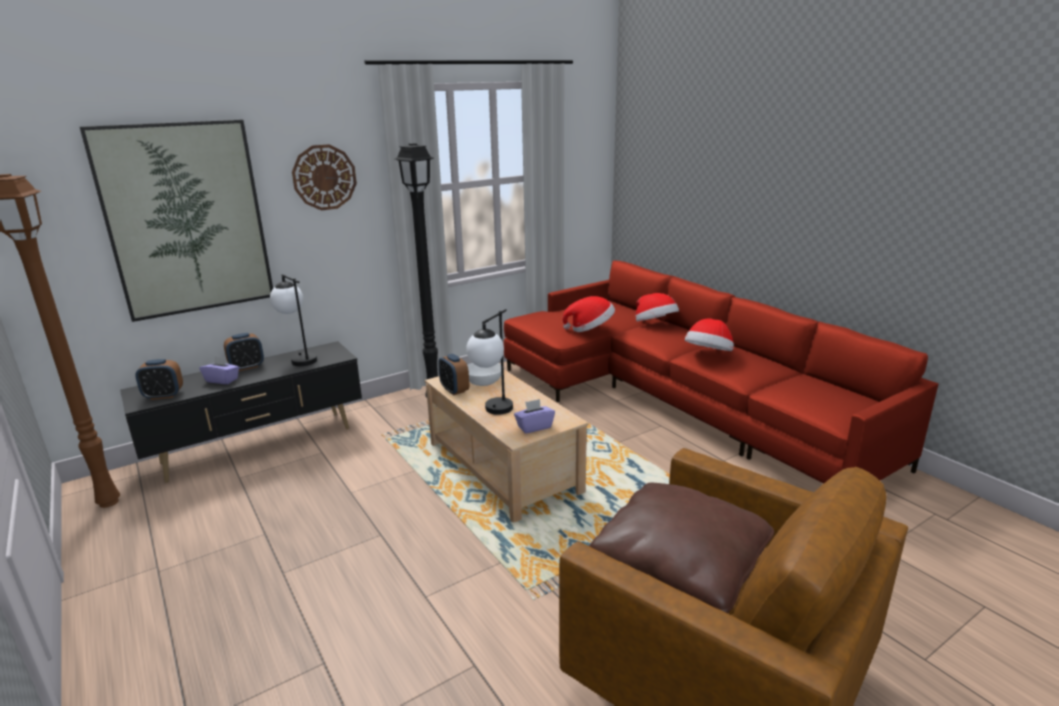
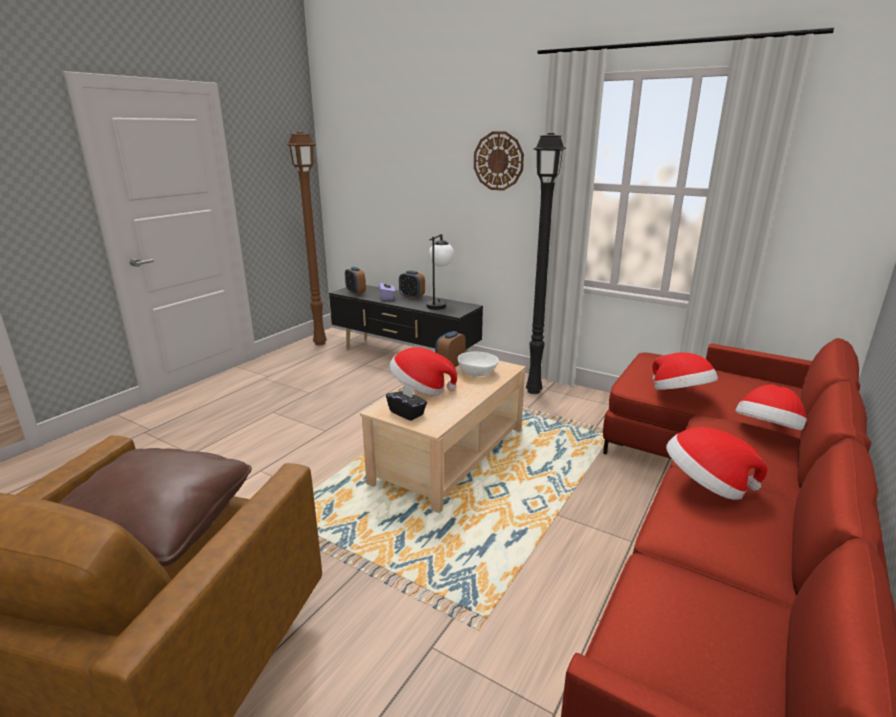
camera: 65 degrees right, 0 degrees up
picture [80,119,273,322] -> none
table lamp [466,309,513,415] -> hat [389,347,457,396]
purple tissue box [514,399,555,433] -> black tissue box [386,384,427,421]

